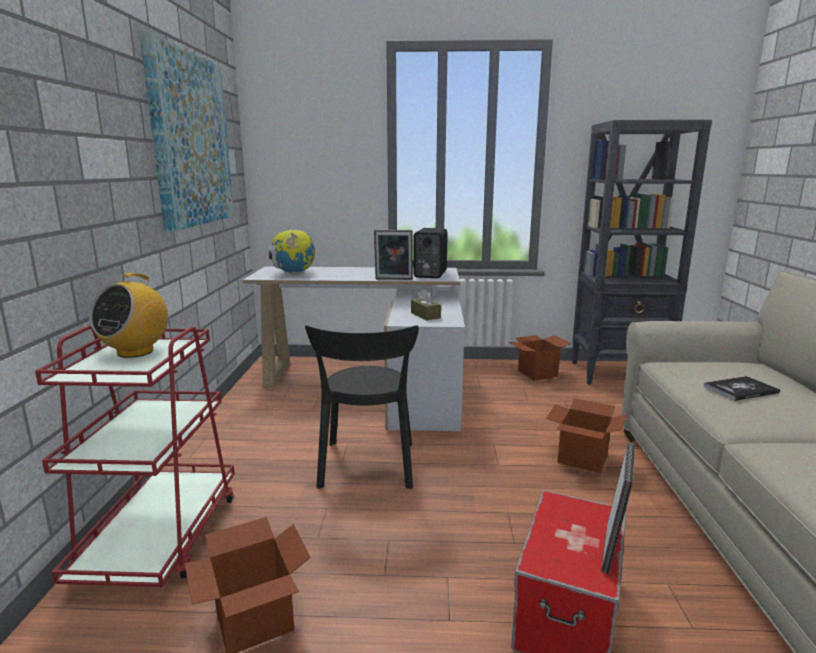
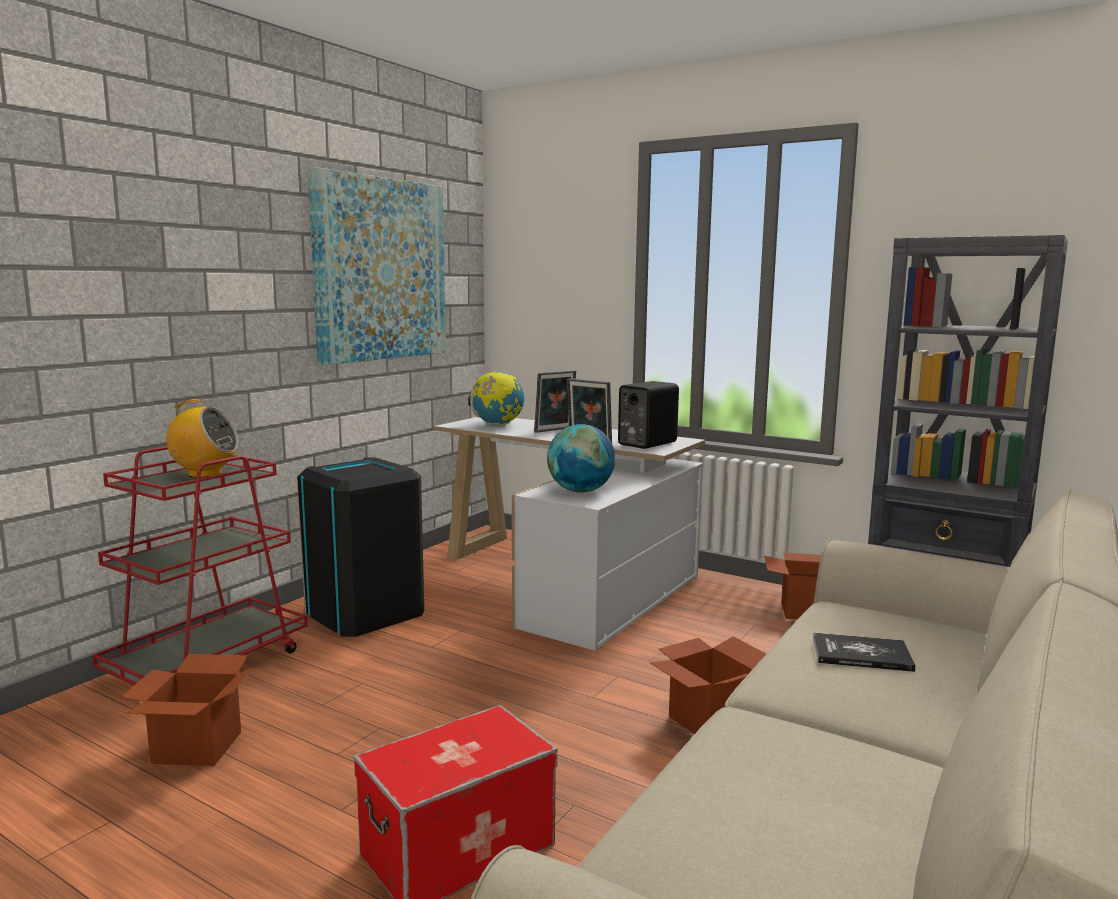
camera: 30 degrees right, 5 degrees down
radio [89,273,168,358] -> radio turned 135 degrees counterclockwise [157,399,238,478]
black chair [305,325,419,489] -> none
brown tissue box [411,289,441,320] -> globe [547,424,615,493]
picture frame [601,442,635,574] -> picture frame moved to [534,370,576,433]
none -> black trash can [297,457,424,637]

